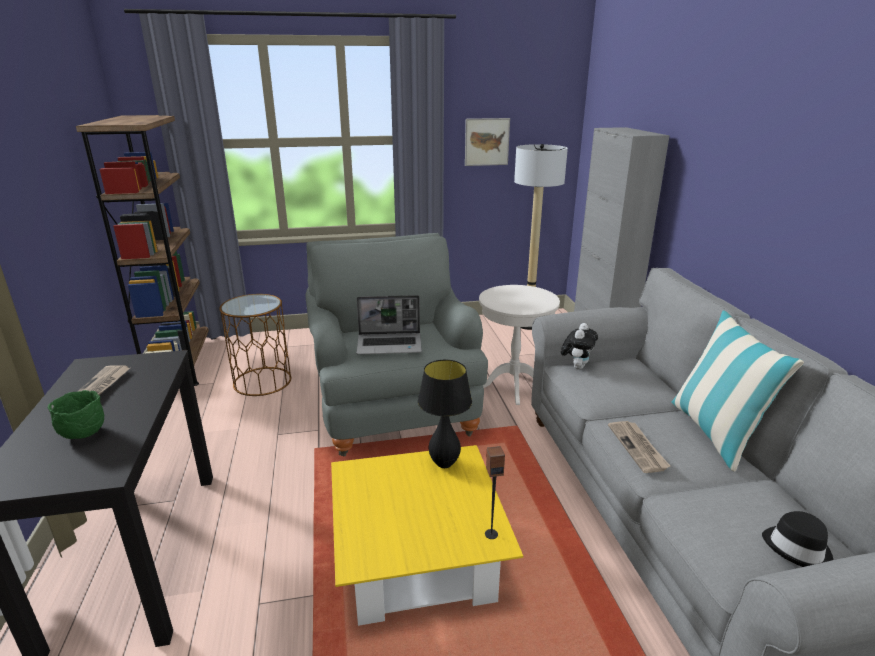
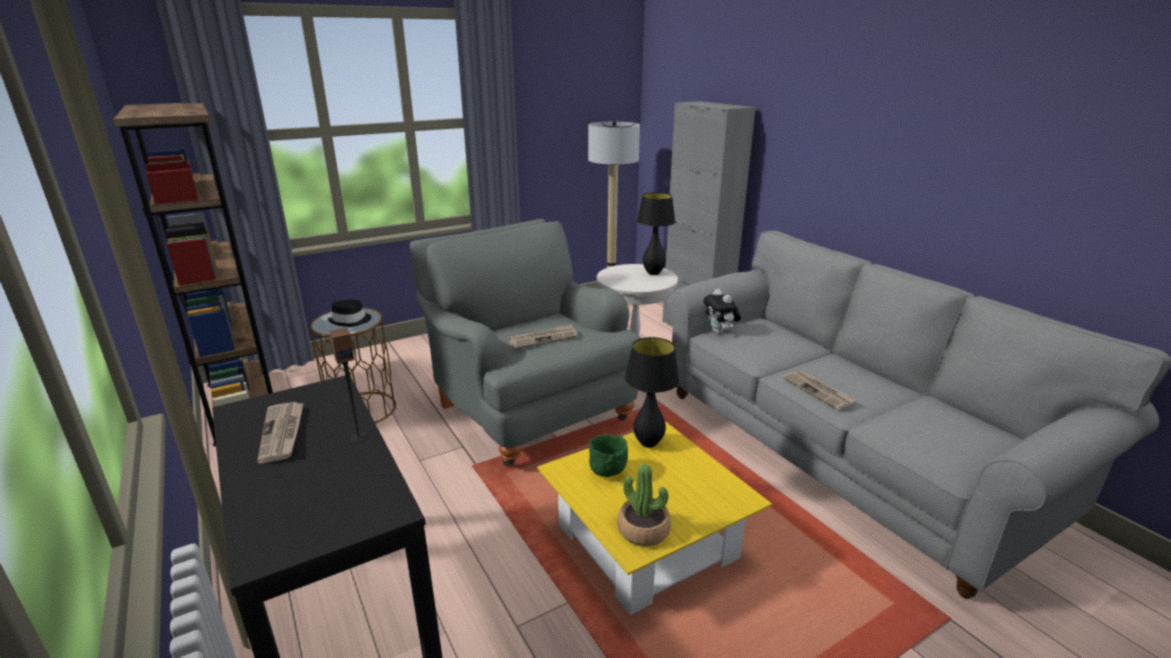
camera: 20 degrees left, 0 degrees up
green bowl [48,390,104,439] -> green bowl moved to [589,434,628,477]
laptop [356,295,422,355] -> newspaper [509,324,577,349]
picture [465,118,510,166] -> none
speaker [485,446,505,539] -> speaker moved to [329,328,367,442]
plush toy [561,323,598,370] -> plush toy turned 150 degrees clockwise [703,289,741,334]
pillow [672,310,804,471] -> none
black hat [762,511,833,567] -> black hat moved to [328,300,371,327]
none -> potted plant [618,464,671,546]
none -> black table lamp [637,193,676,275]

